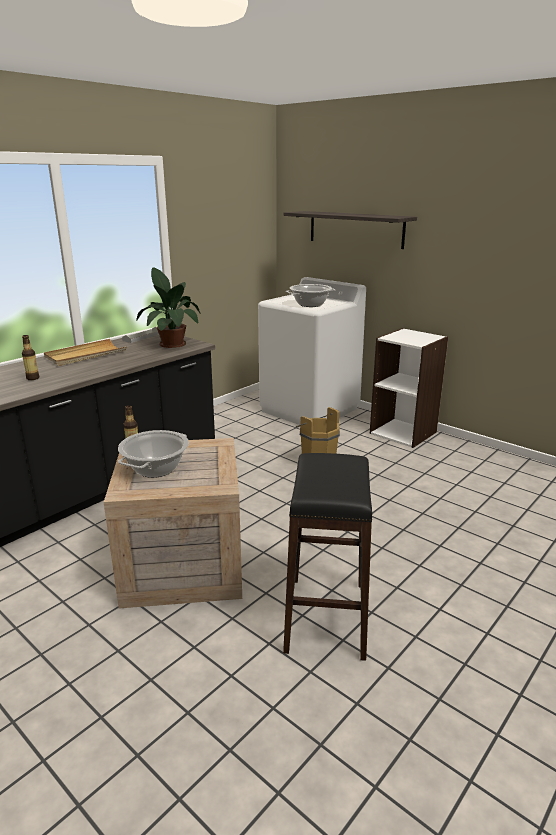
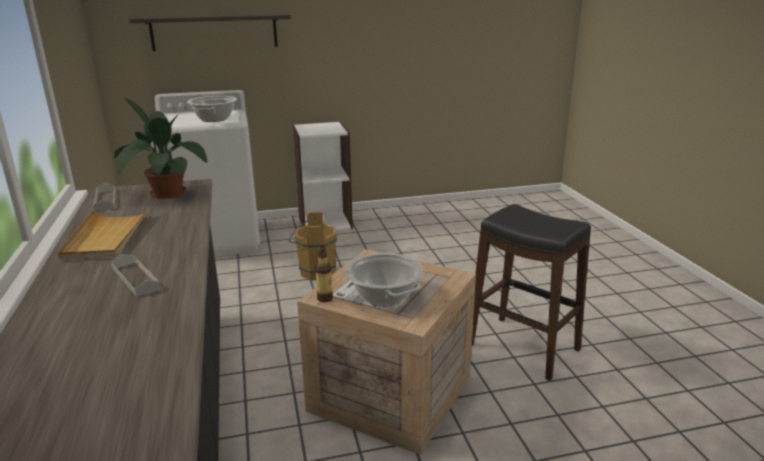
camera: 55 degrees left, 0 degrees up
bottle [22,335,39,380] -> grey tray [111,254,161,297]

